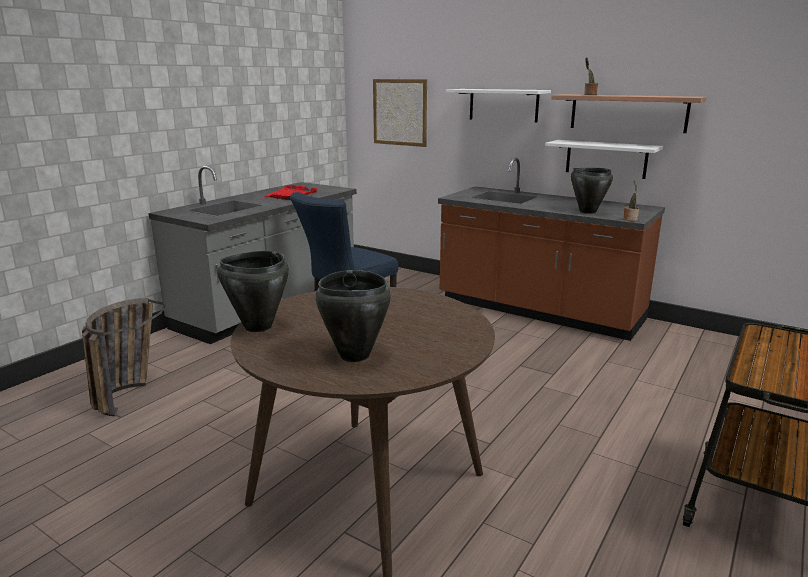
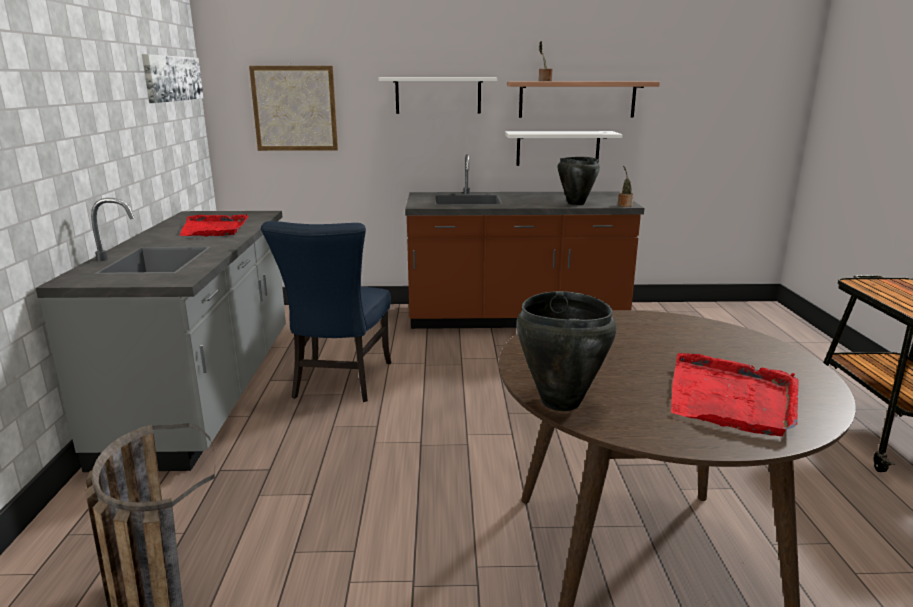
camera: 35 degrees left, 0 degrees up
black cooking pot [315,270,391,362] -> red tray [671,353,798,436]
none -> picture [142,54,204,103]

